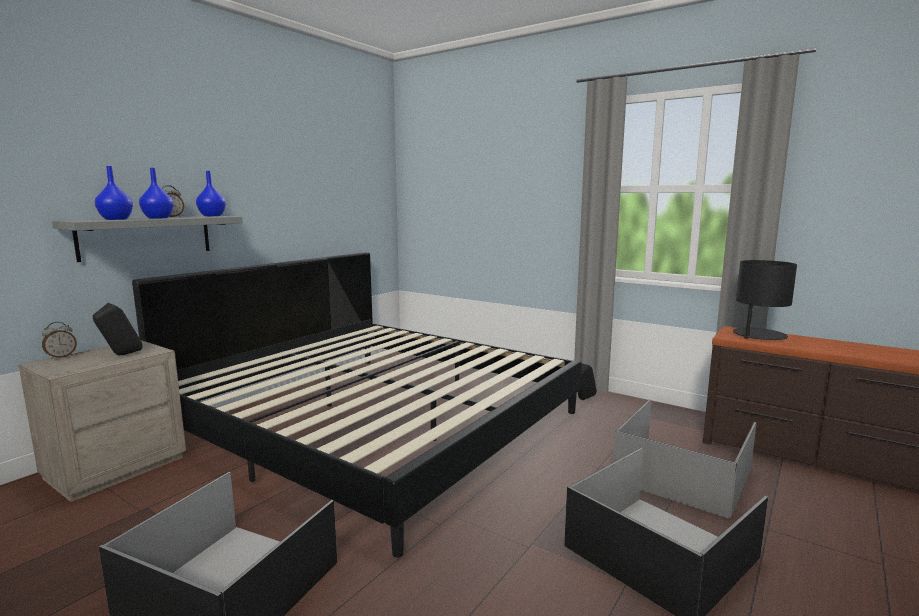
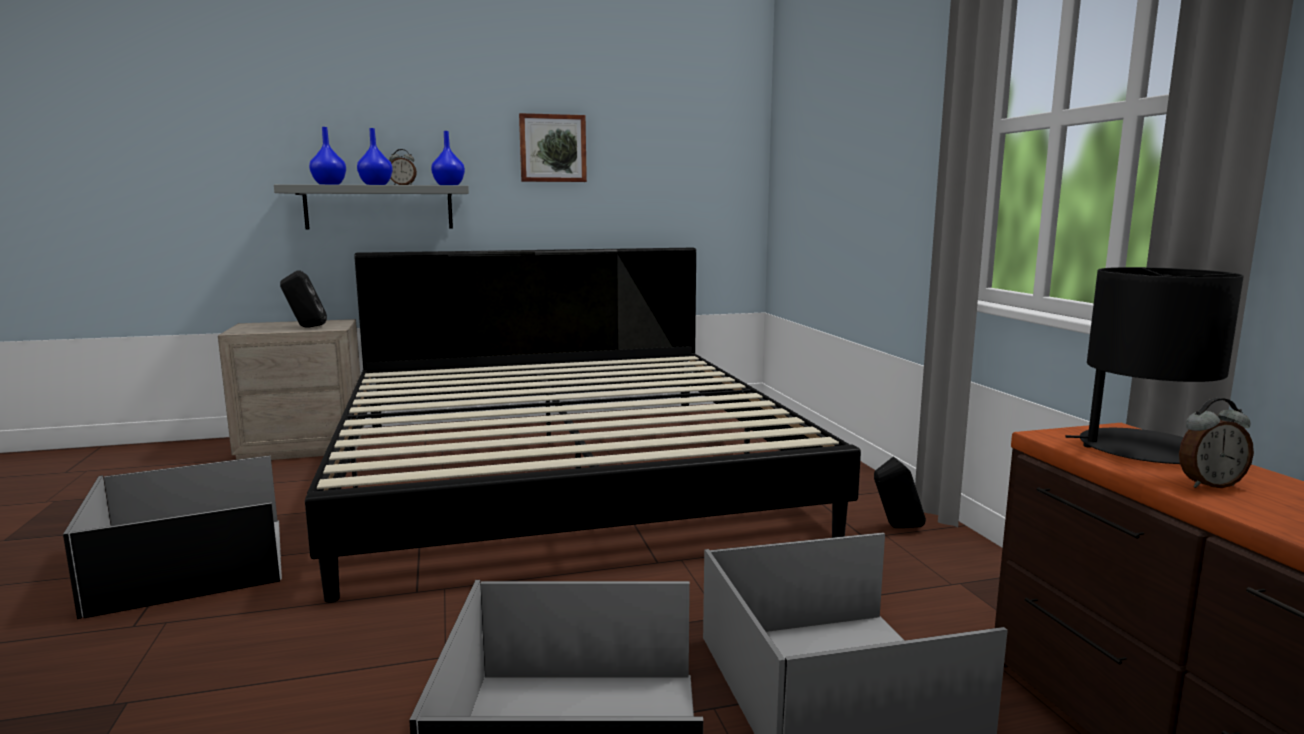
camera: 40 degrees right, 0 degrees up
alarm clock [42,322,77,359] -> alarm clock moved to [1179,398,1254,488]
none -> picture [519,113,587,182]

